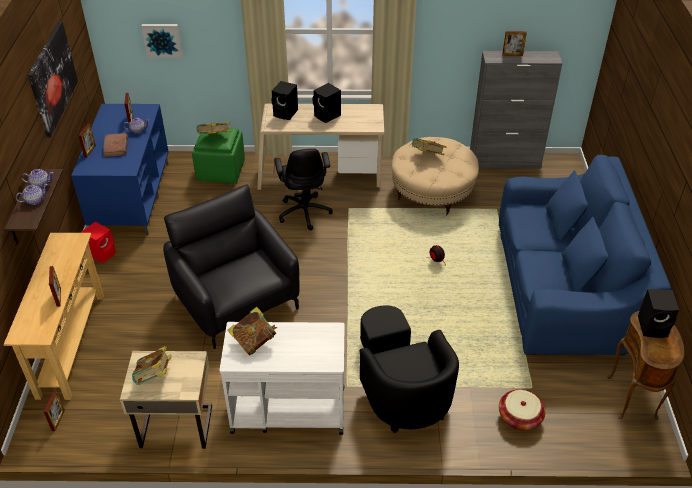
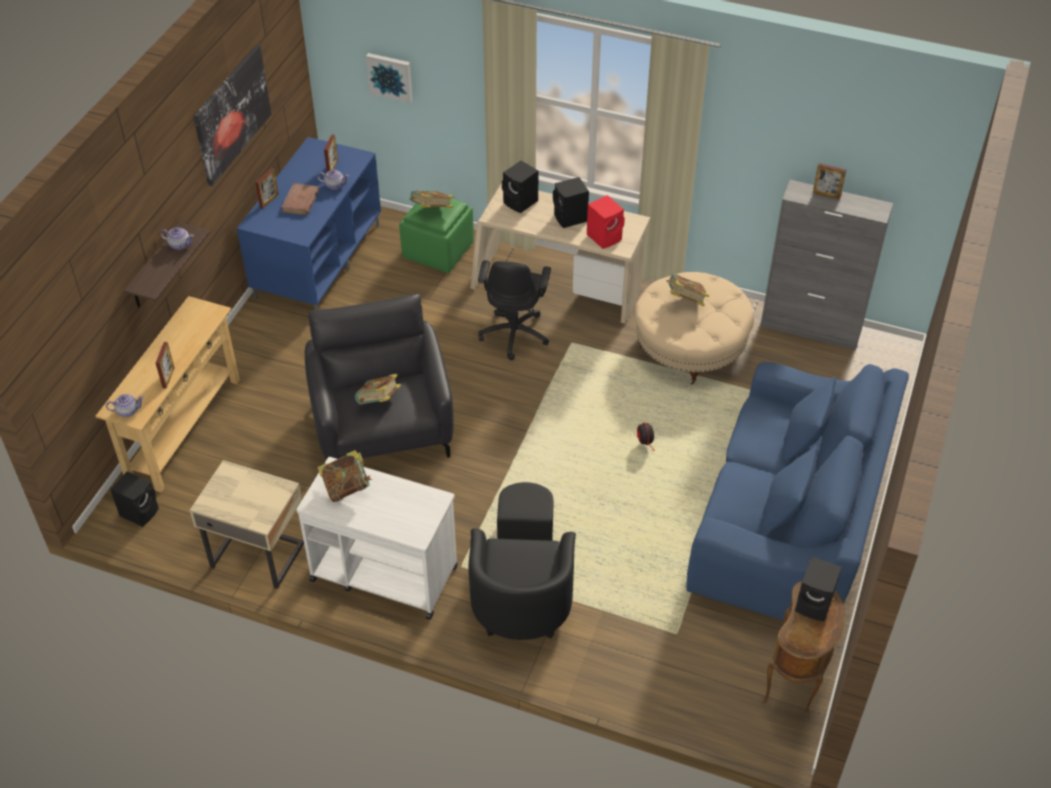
camera: 20 degrees right, 5 degrees up
teapot [16,184,48,205] -> teapot moved to [106,394,144,417]
picture frame [44,391,65,431] -> black speaker [110,471,159,527]
red speaker [81,222,116,263] -> red speaker moved to [587,195,625,249]
book [132,346,172,385] -> book moved to [355,374,401,404]
basket [499,389,546,430] -> none

